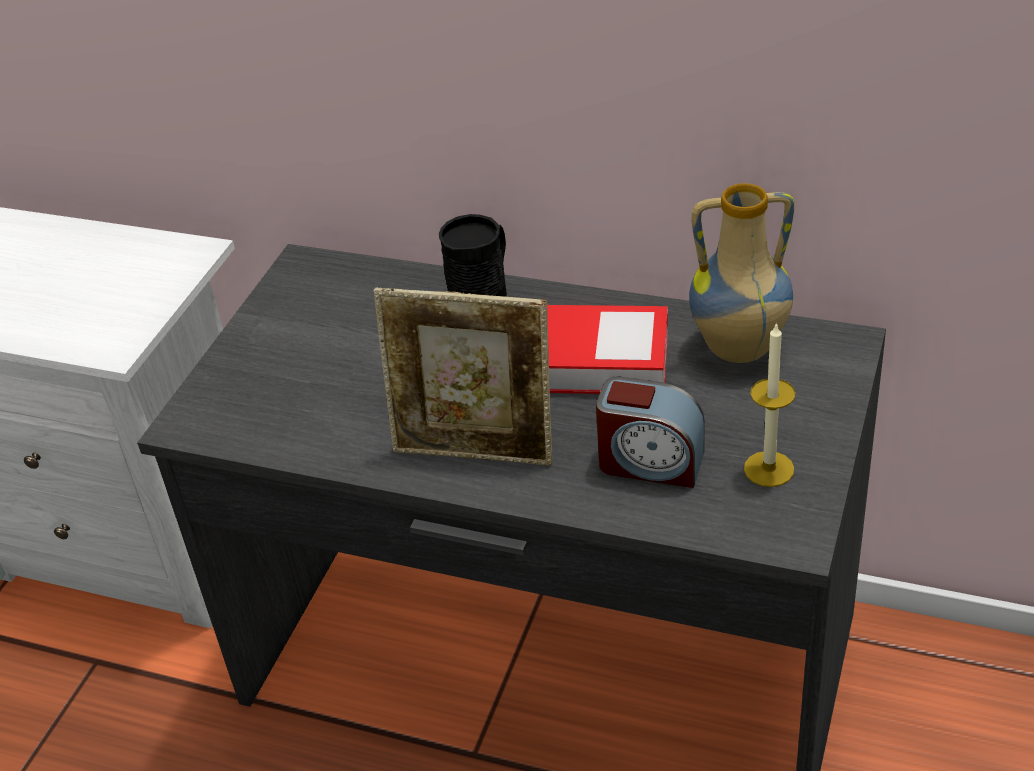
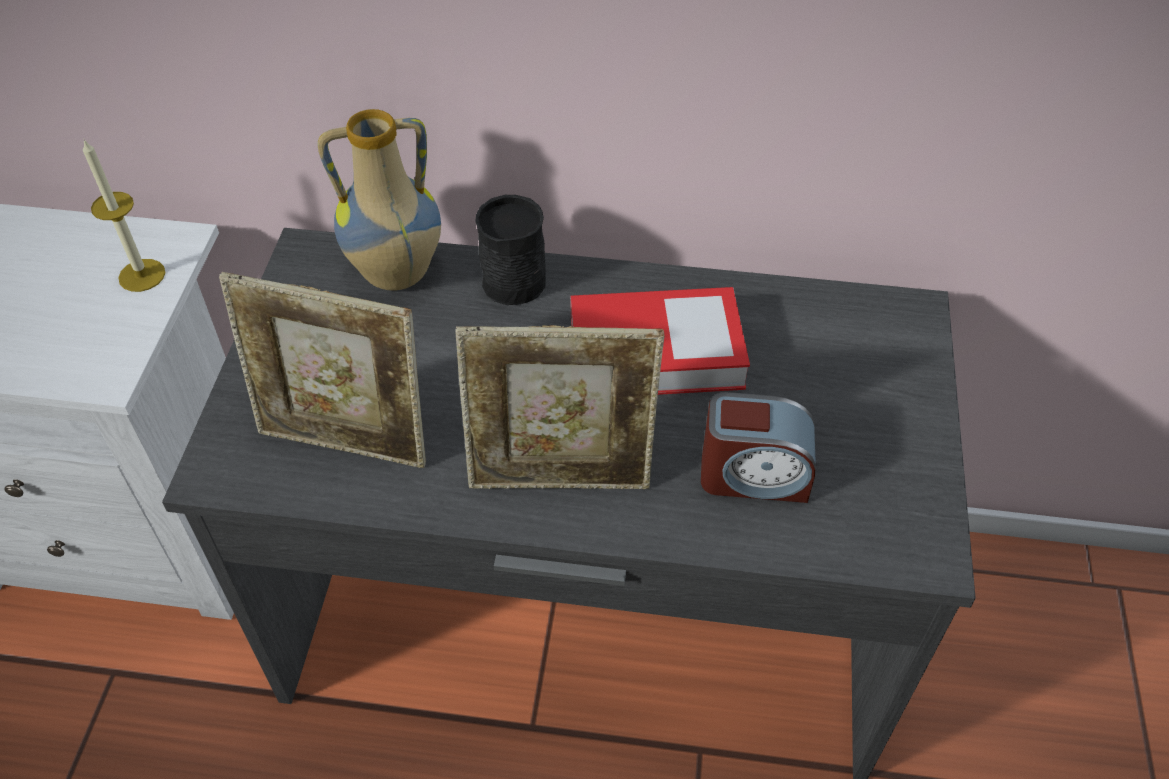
camera: 15 degrees left, 10 degrees up
vase [689,183,794,363] -> vase moved to [317,109,441,291]
candle [744,322,795,487] -> candle moved to [83,140,165,292]
none -> picture frame [219,272,426,468]

